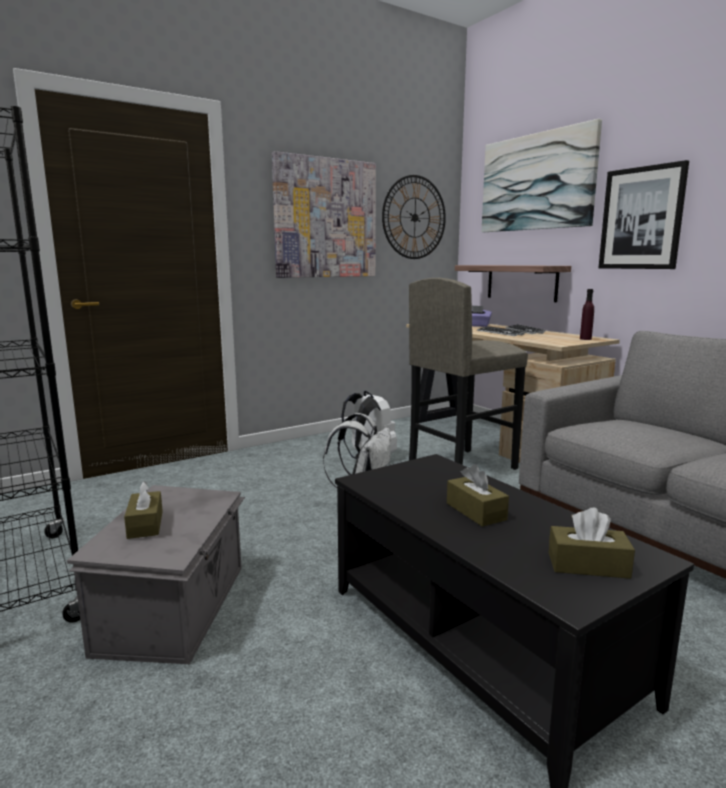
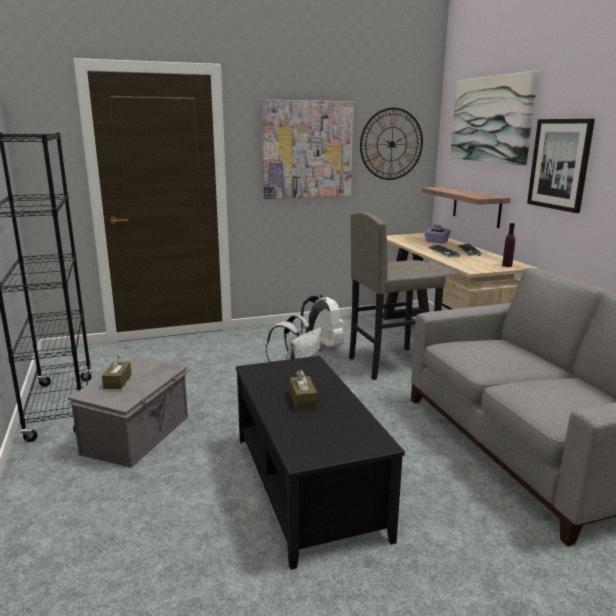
camera: 15 degrees right, 5 degrees up
brown tissue box [549,508,635,579] -> none

